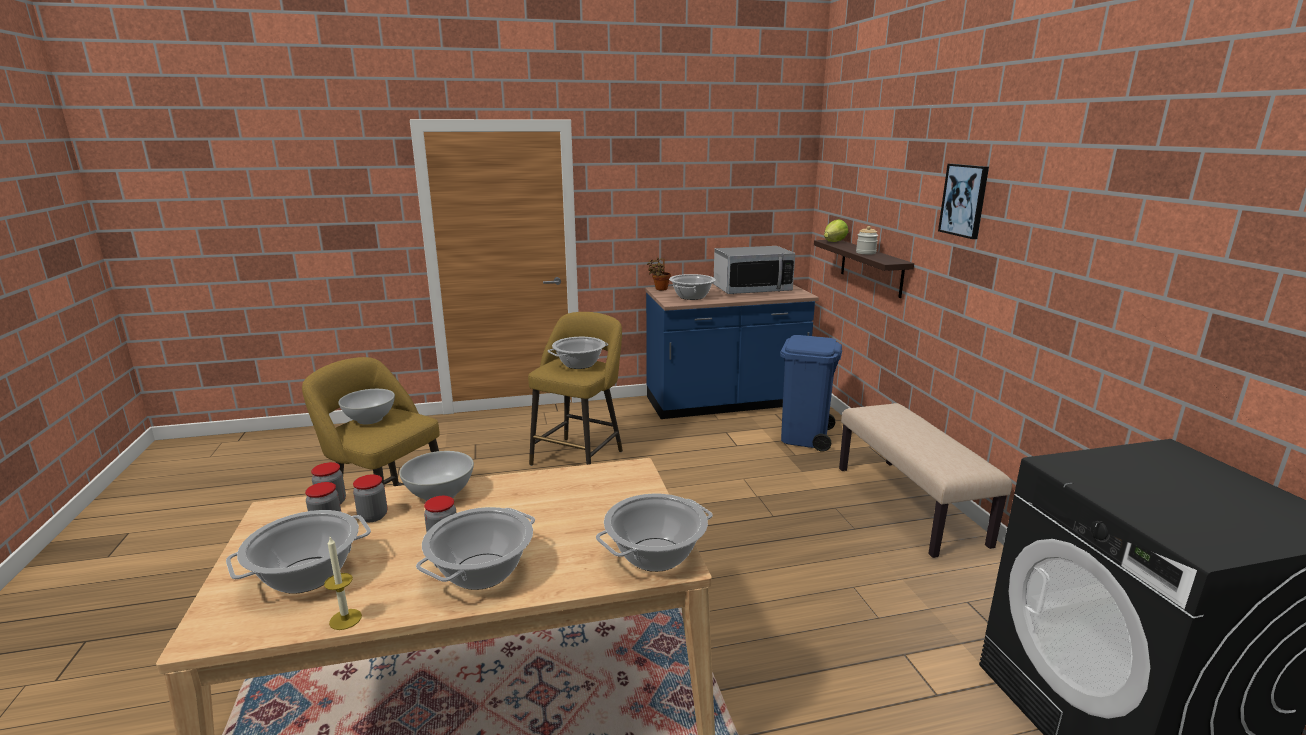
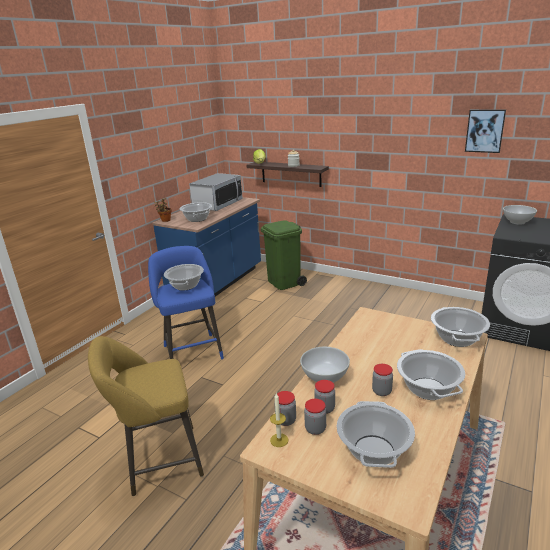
camera: 45 degrees left, 5 degrees up
candle [324,537,362,630] -> candle moved to [270,393,288,447]
white bowl [338,389,395,424] -> white bowl moved to [503,205,537,225]
yellow stool [528,312,623,466] -> blue stool [148,246,224,360]
blue trash can [780,335,842,452] -> green trash can [261,220,307,290]
beige bench [839,403,1012,558] -> none
picture [938,164,989,239] -> picture moved to [465,109,506,153]

